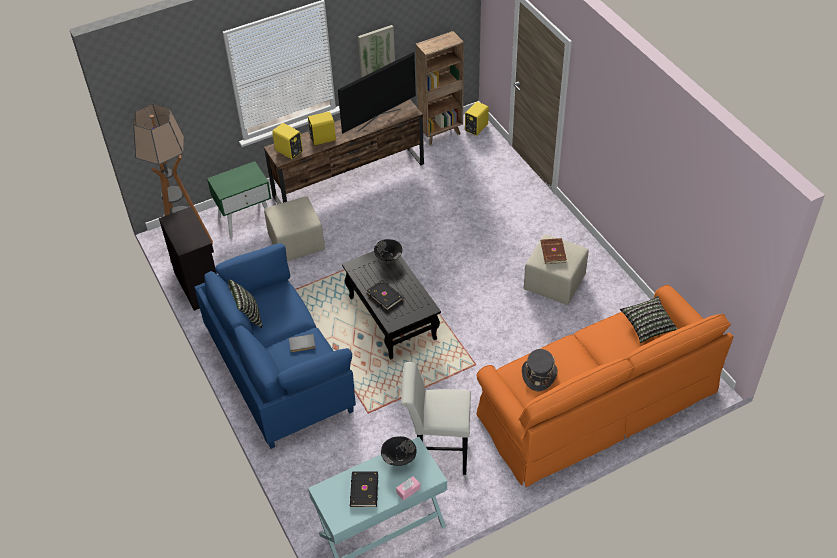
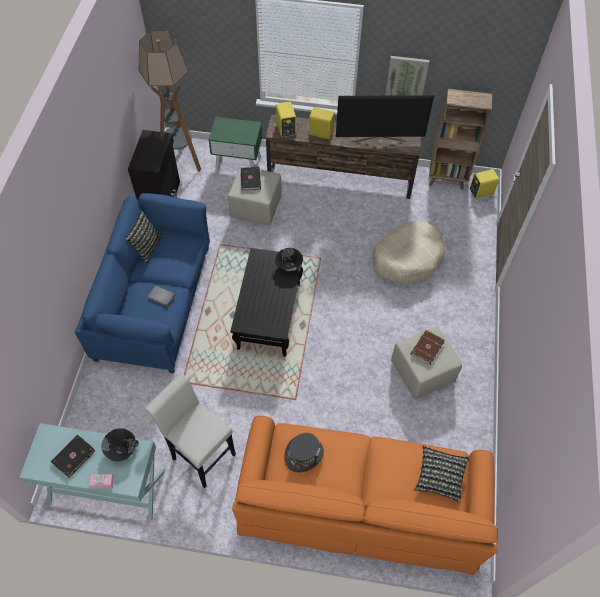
camera: 35 degrees right, 10 degrees up
black book [366,280,404,310] -> black book moved to [241,167,261,190]
none -> beige dog bed [372,220,445,285]

